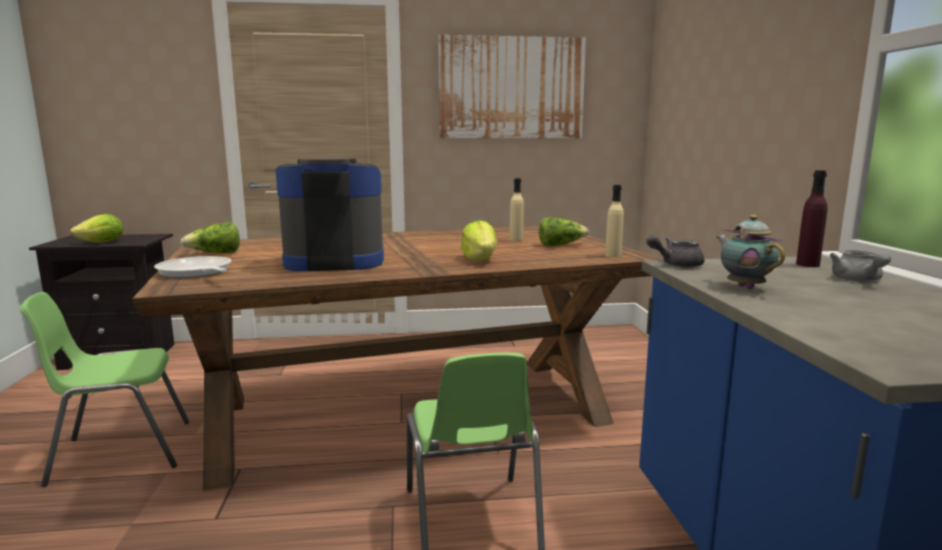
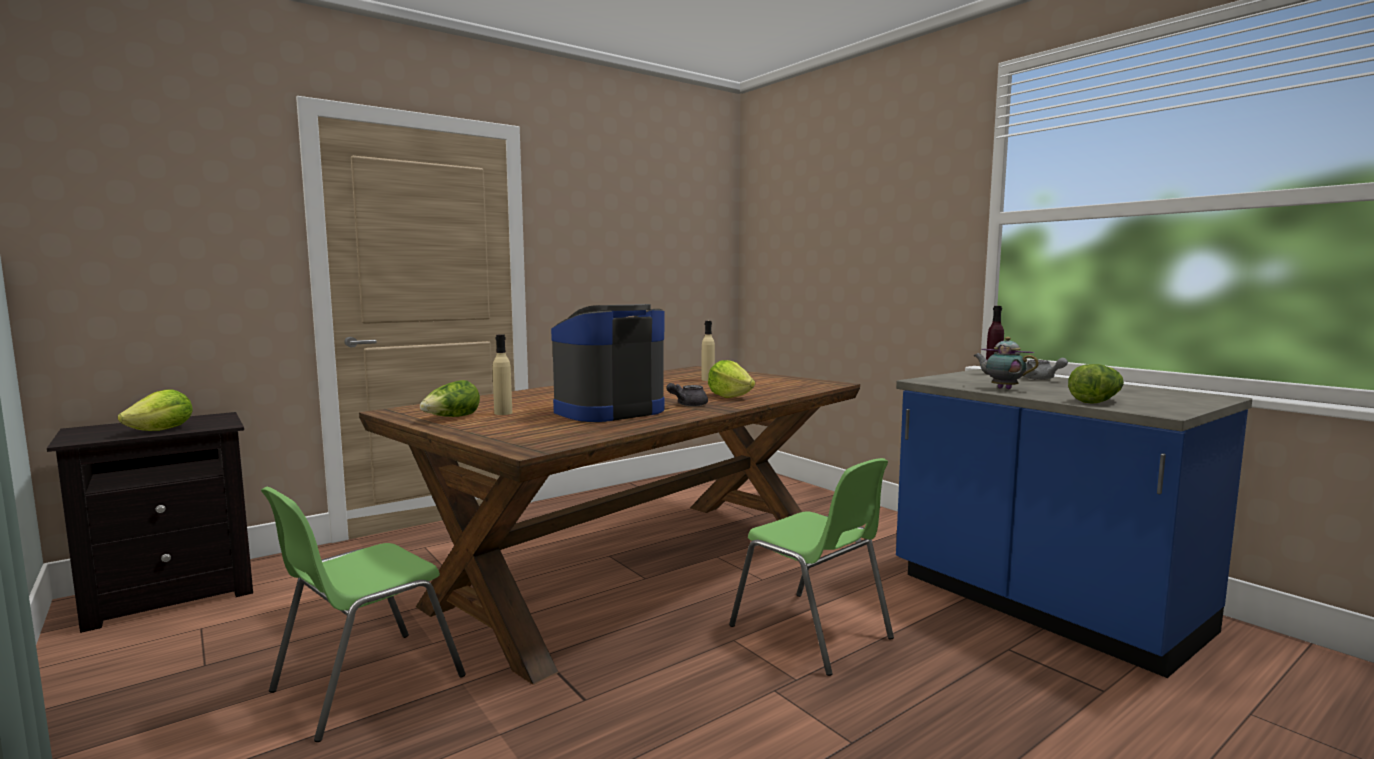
camera: 30 degrees left, 5 degrees down
frying pan [154,256,231,278] -> none
picture [438,35,586,138] -> none
lettuce [539,217,589,246] -> lettuce moved to [1068,364,1124,404]
beige bottle [605,185,624,258] -> beige bottle moved to [493,335,512,415]
grey teapot [646,235,704,268] -> grey teapot moved to [666,383,708,406]

